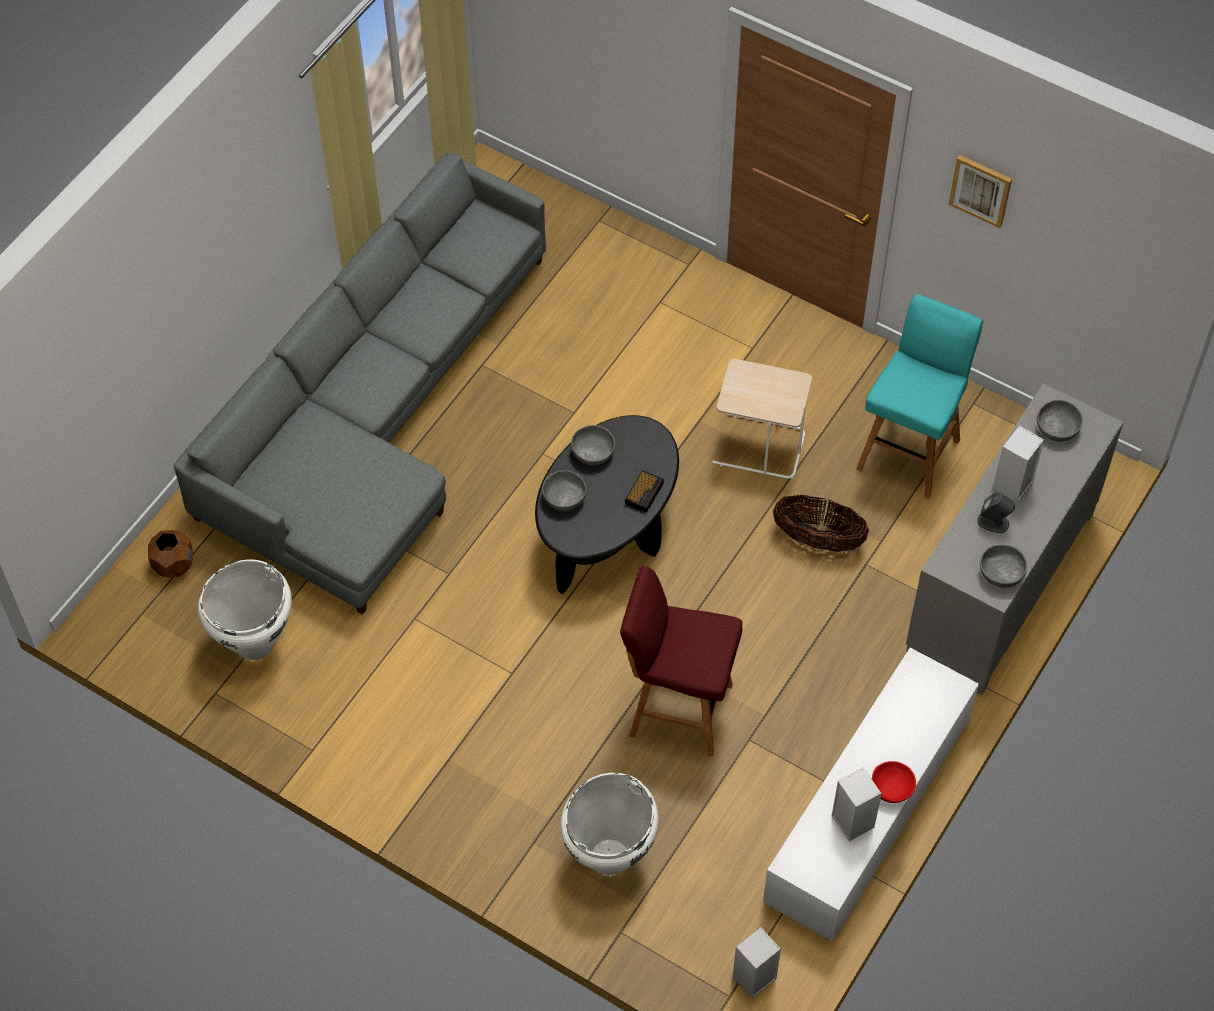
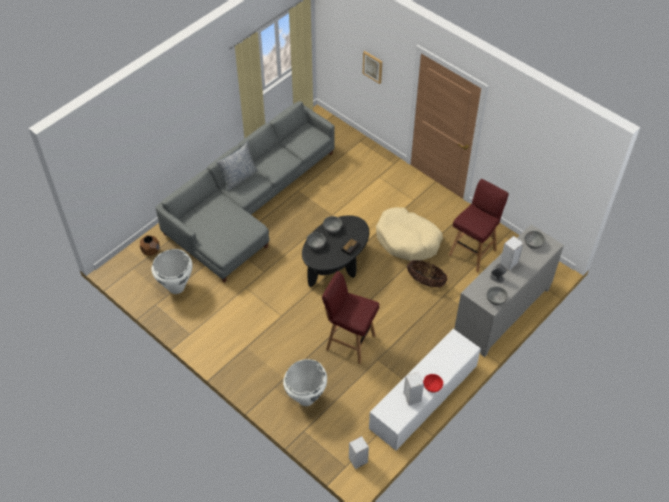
camera: 10 degrees right, 5 degrees down
beige side table [712,359,812,479] -> beige dog bed [376,207,443,261]
turquoise stool [856,294,983,499] -> red stool [449,179,509,272]
picture [948,155,1012,228] -> picture moved to [363,51,382,84]
none -> pillow [216,142,258,191]

